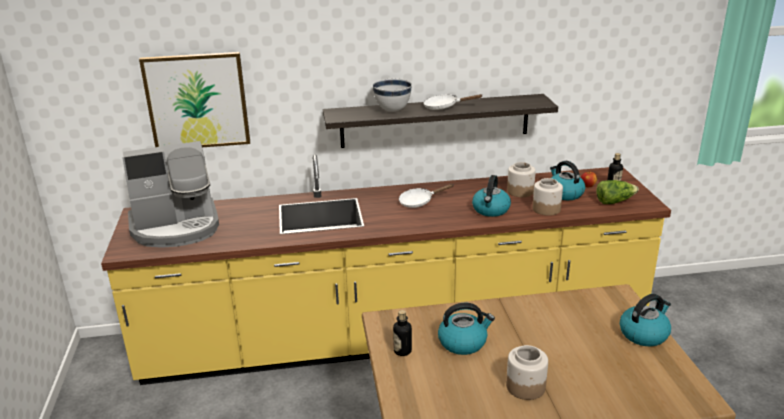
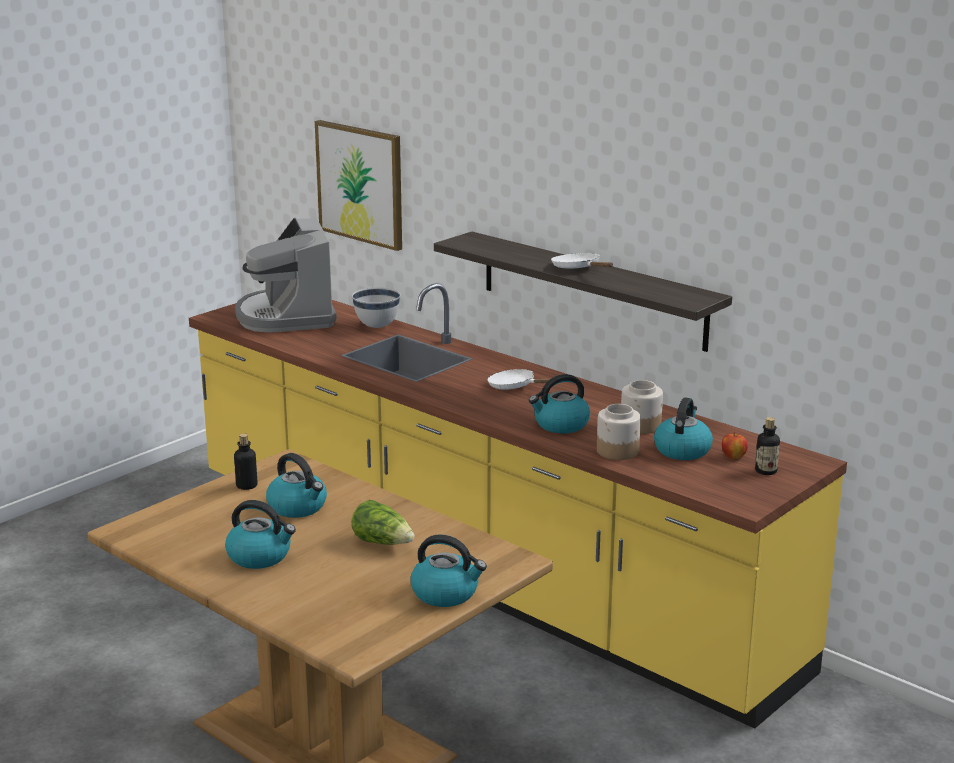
camera: 50 degrees right, 5 degrees down
coffee machine [122,141,219,248] -> coffee machine turned 45 degrees clockwise [235,218,337,333]
white bowl [373,79,412,112] -> white bowl moved to [352,287,400,328]
jar [506,345,548,400] -> kettle [225,500,296,569]
lettuce [596,180,639,204] -> lettuce moved to [351,500,415,545]

